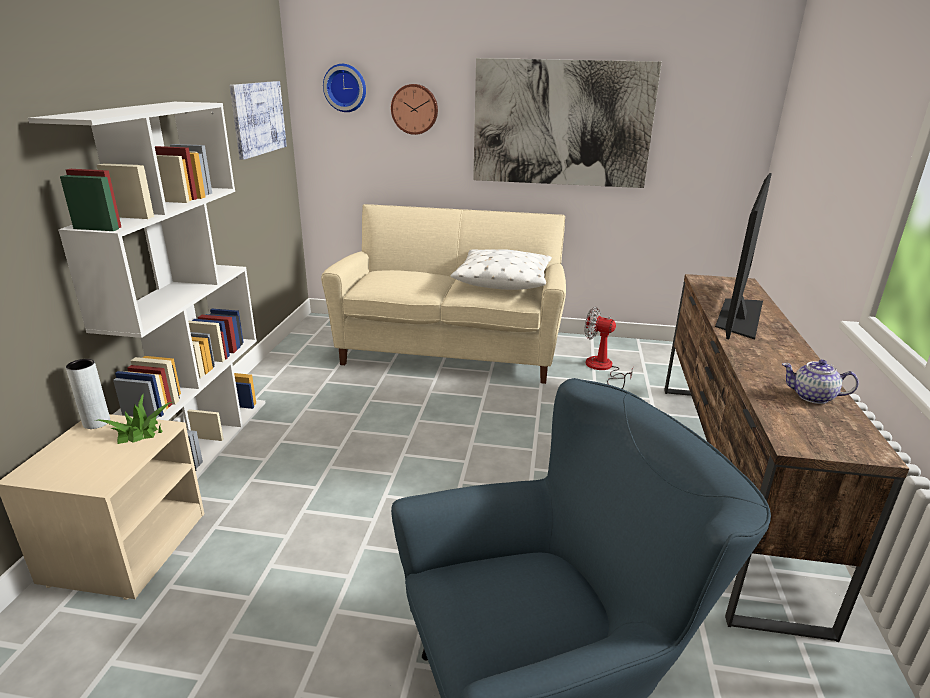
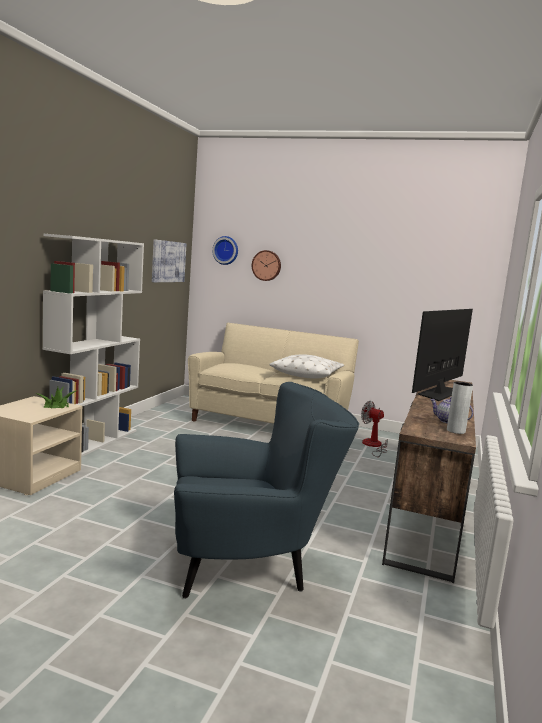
camera: 10 degrees right, 15 degrees down
grey vase [66,359,110,429] -> grey vase moved to [447,382,473,434]
picture [473,58,662,188] -> none

